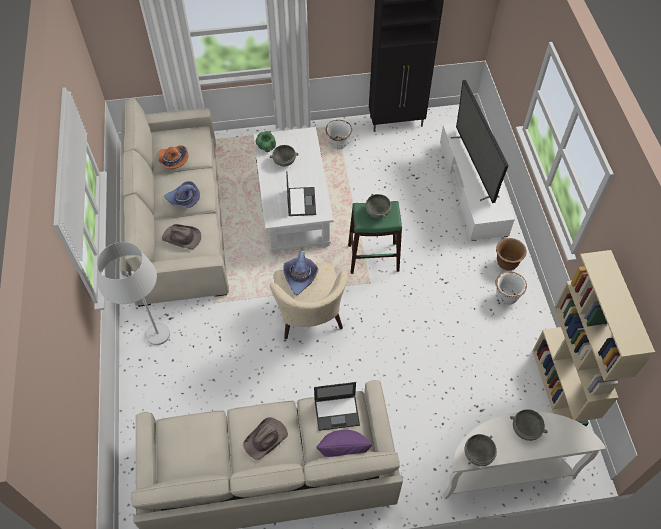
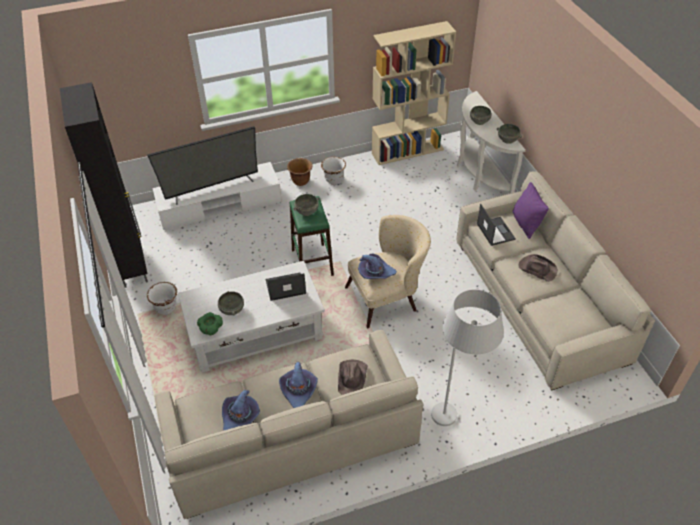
camera: 100 degrees left, 10 degrees down
orange hat [158,145,188,170] -> purple hat [222,390,260,431]

